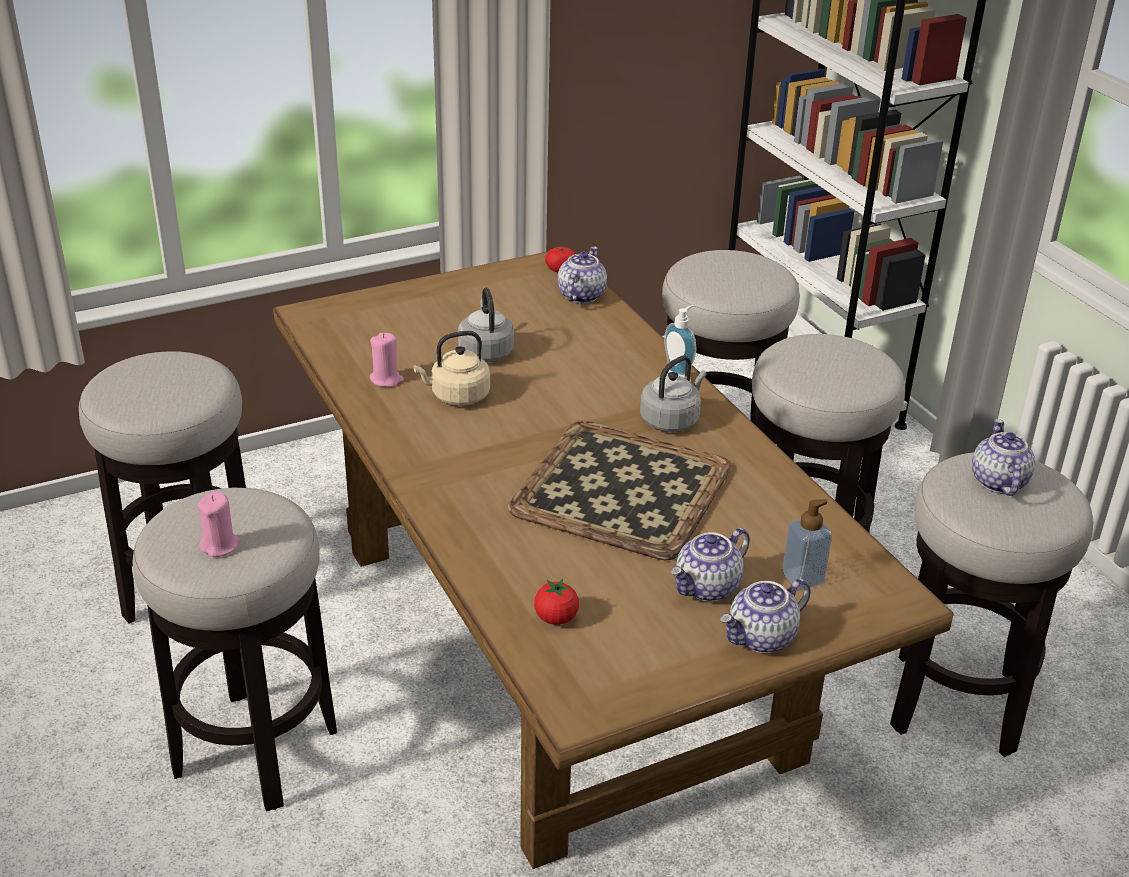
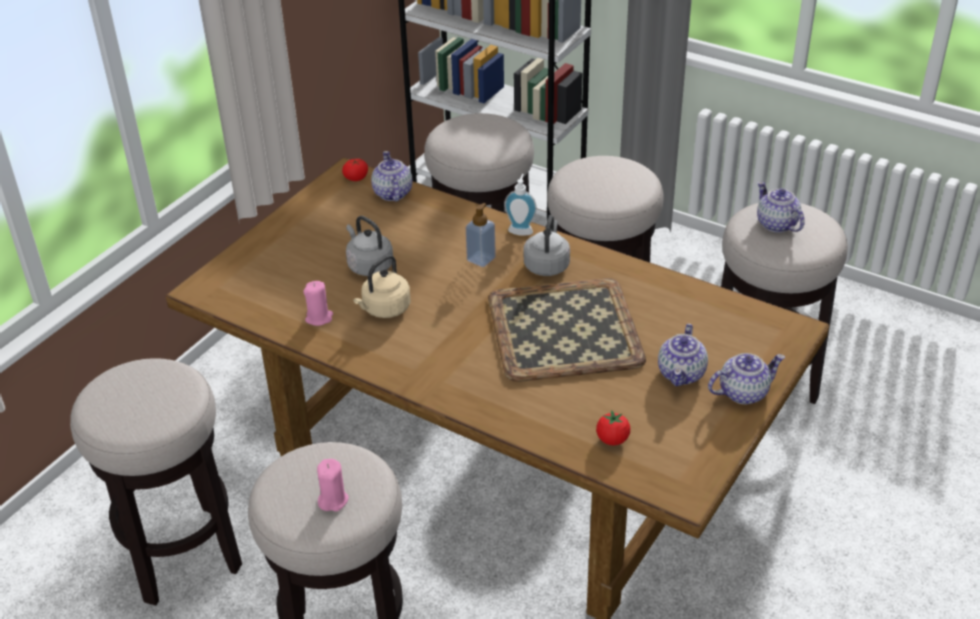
camera: 30 degrees left, 5 degrees up
teapot [720,578,811,653] -> teapot turned 135 degrees counterclockwise [708,353,785,404]
soap dispenser [782,499,832,590] -> soap dispenser moved to [466,203,496,267]

